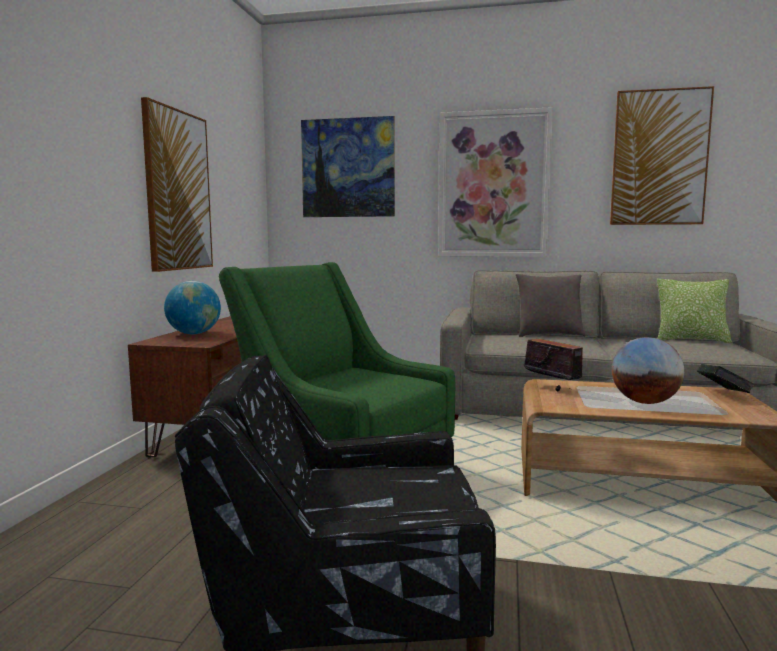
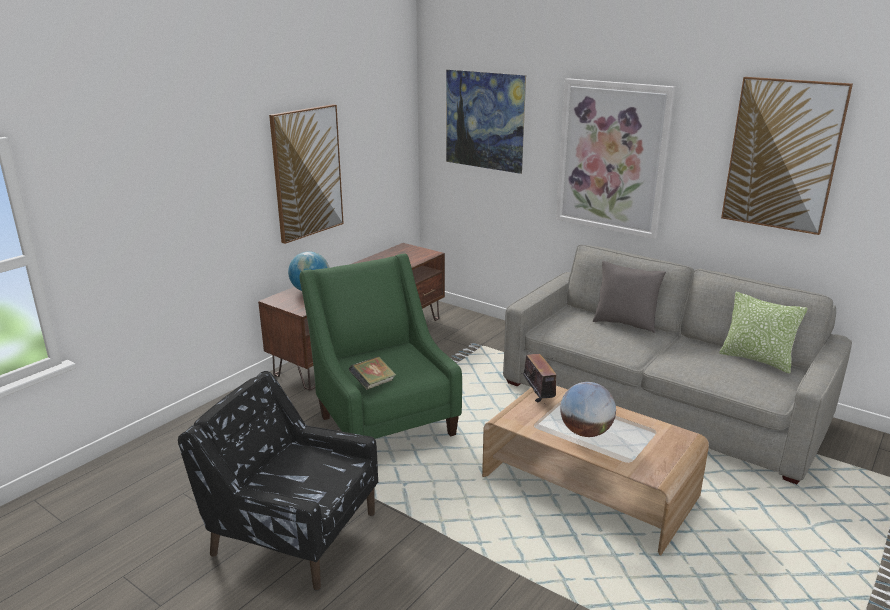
camera: 25 degrees right, 15 degrees up
book [697,364,755,393] -> book moved to [349,356,396,390]

